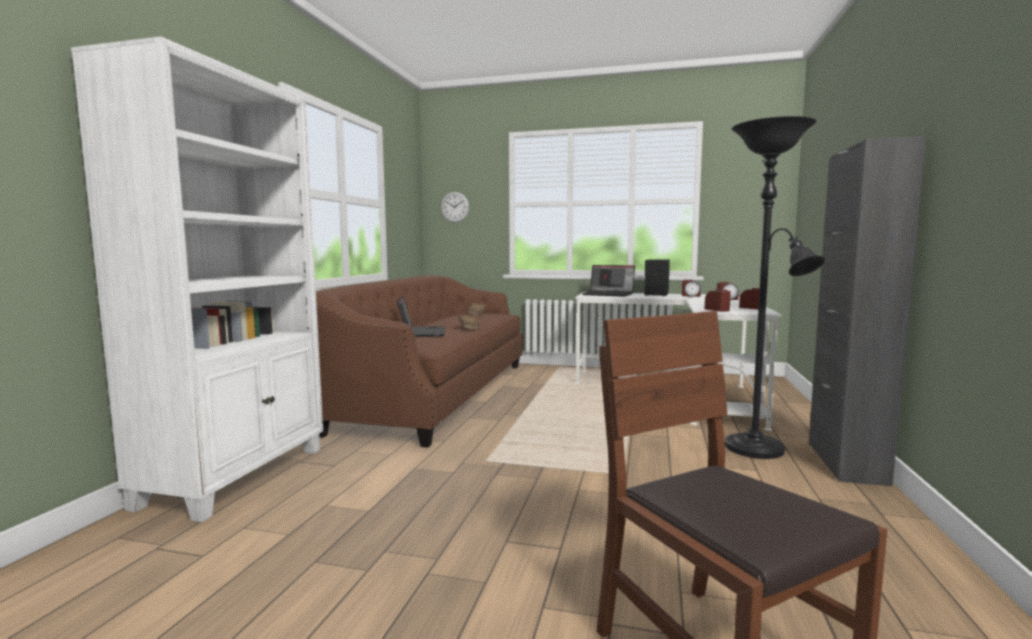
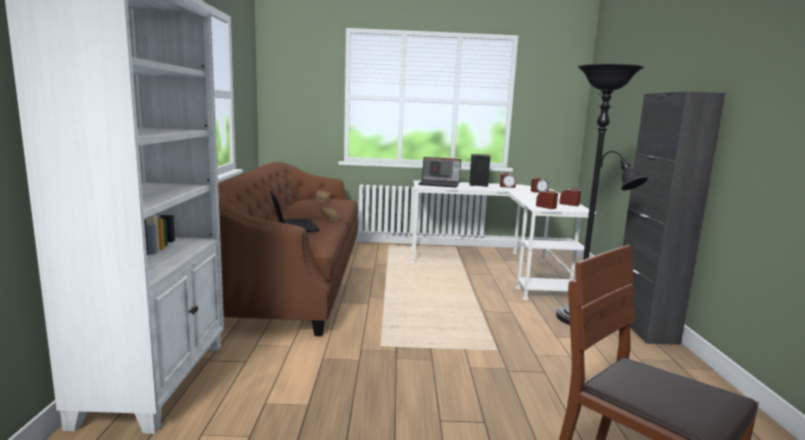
camera: 15 degrees left, 5 degrees up
wall clock [441,192,469,223] -> none

